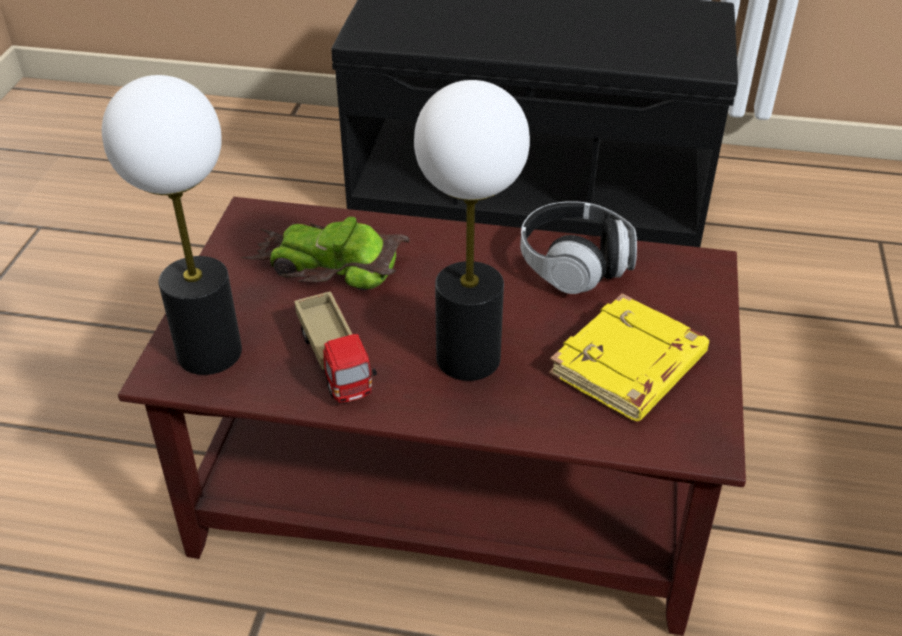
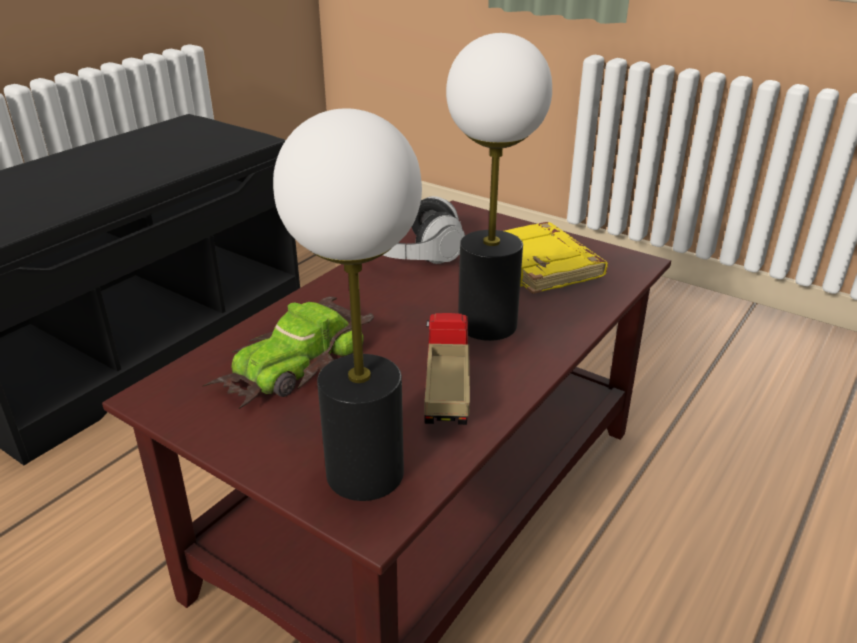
camera: 65 degrees left, 10 degrees down
toy truck [294,292,377,403] -> toy truck turned 90 degrees counterclockwise [425,313,470,425]

